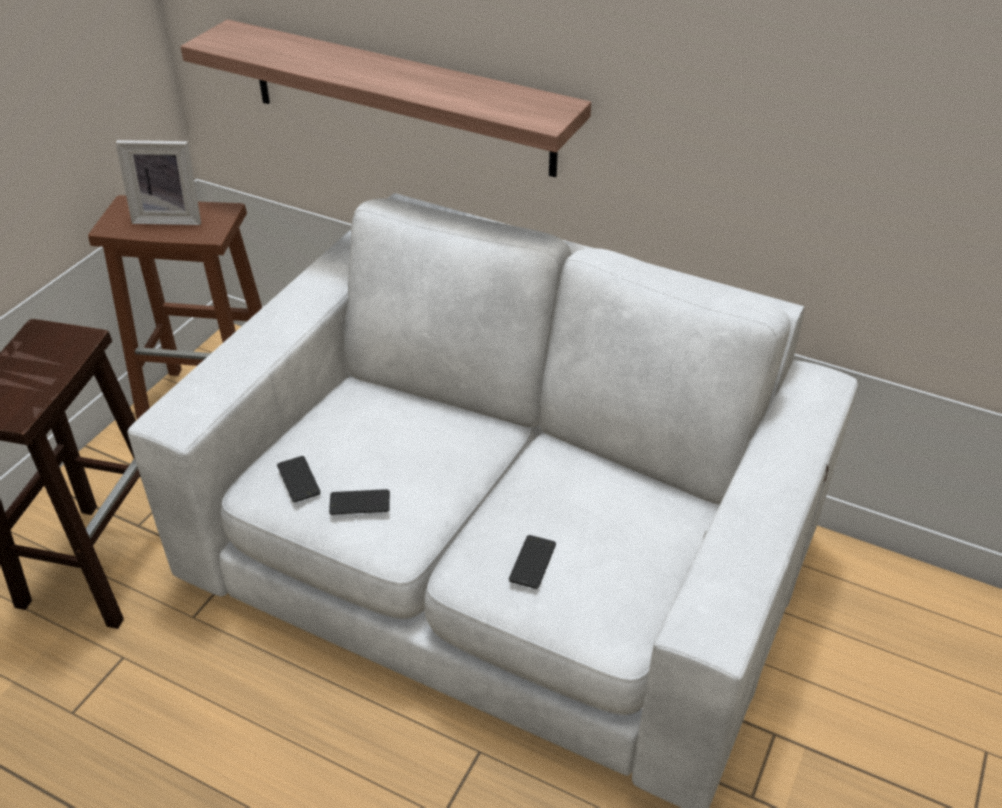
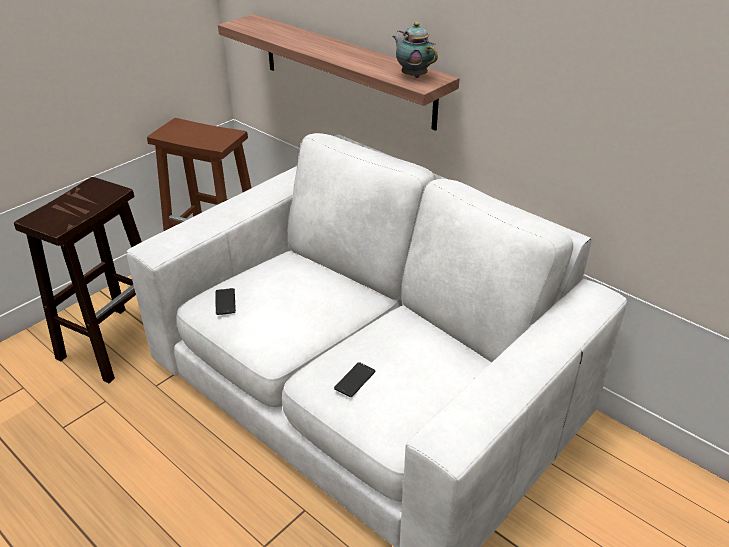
camera: 15 degrees right, 5 degrees down
picture frame [116,140,201,225] -> none
phone [329,489,390,515] -> none
none -> teapot [393,22,438,78]

